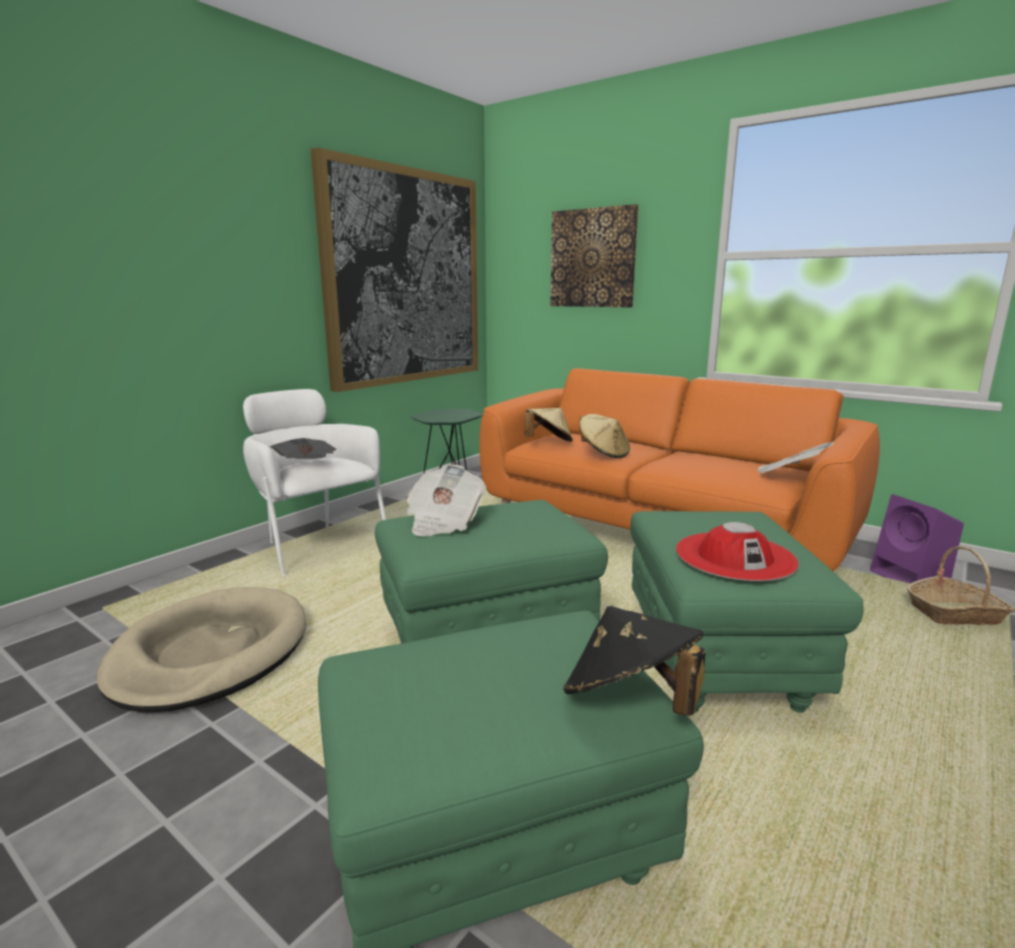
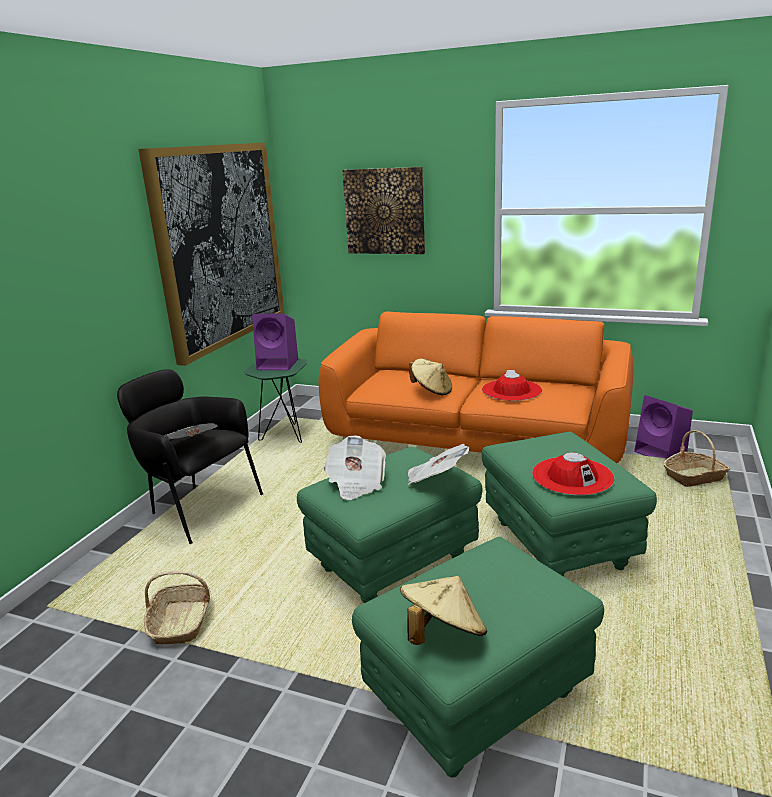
camera: 15 degrees left, 5 degrees up
beige dog bed [97,587,306,712] -> basket [144,571,210,645]
white armchair [243,389,386,577] -> black armchair [117,369,263,544]
beige hat [525,408,573,442] -> beige hat moved to [400,576,487,645]
black hat [563,606,706,716] -> none
newspaper [758,442,834,474] -> newspaper moved to [408,444,469,485]
none -> purple speaker [252,314,298,370]
none -> red hat [482,370,542,401]

